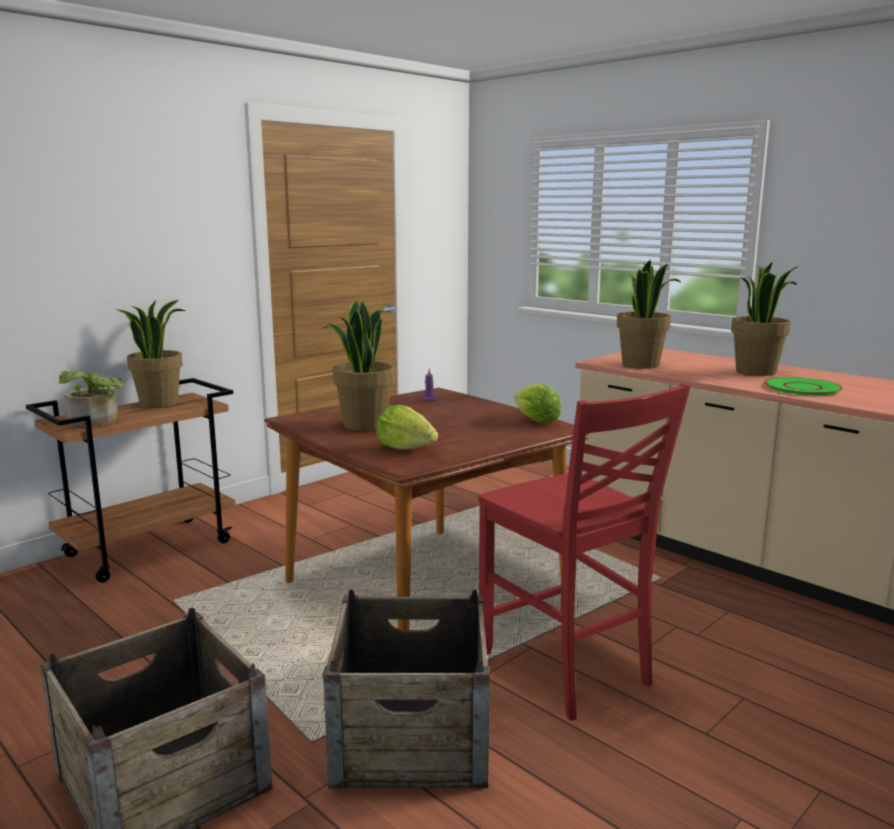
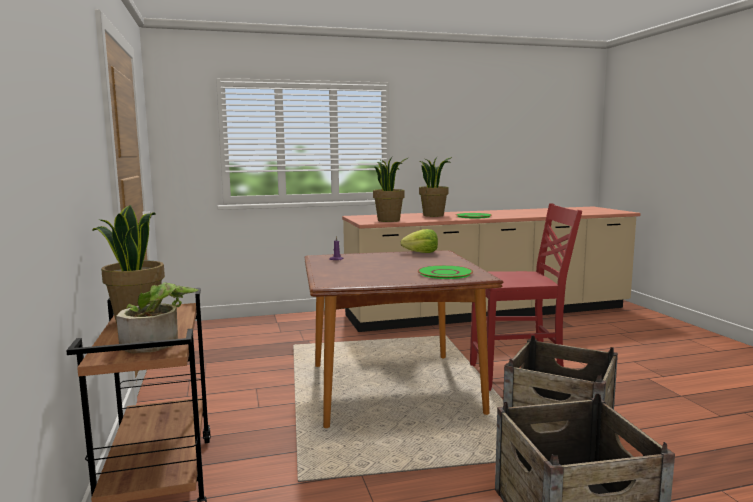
camera: 60 degrees left, 5 degrees down
potted plant [323,301,395,431] -> none
lettuce [376,405,438,450] -> green plate [418,265,473,279]

